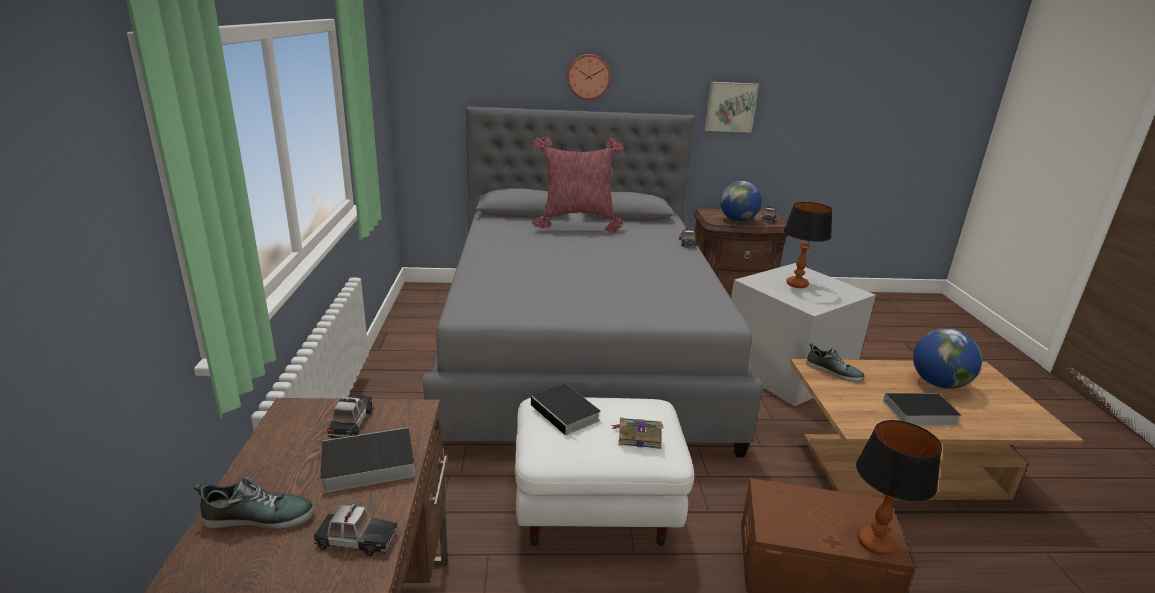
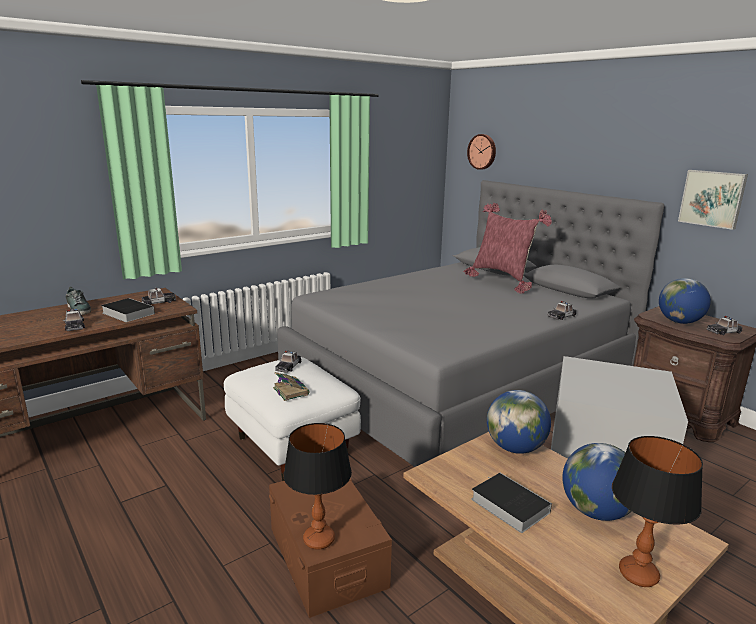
camera: 55 degrees right, 5 degrees down
book [531,384,601,440] -> toy car [275,351,301,373]
wall clock [567,54,611,100] -> wall clock moved to [467,134,496,170]
table lamp [784,202,832,288] -> table lamp moved to [612,436,703,587]
shoe [806,343,865,382] -> globe [487,390,551,454]

